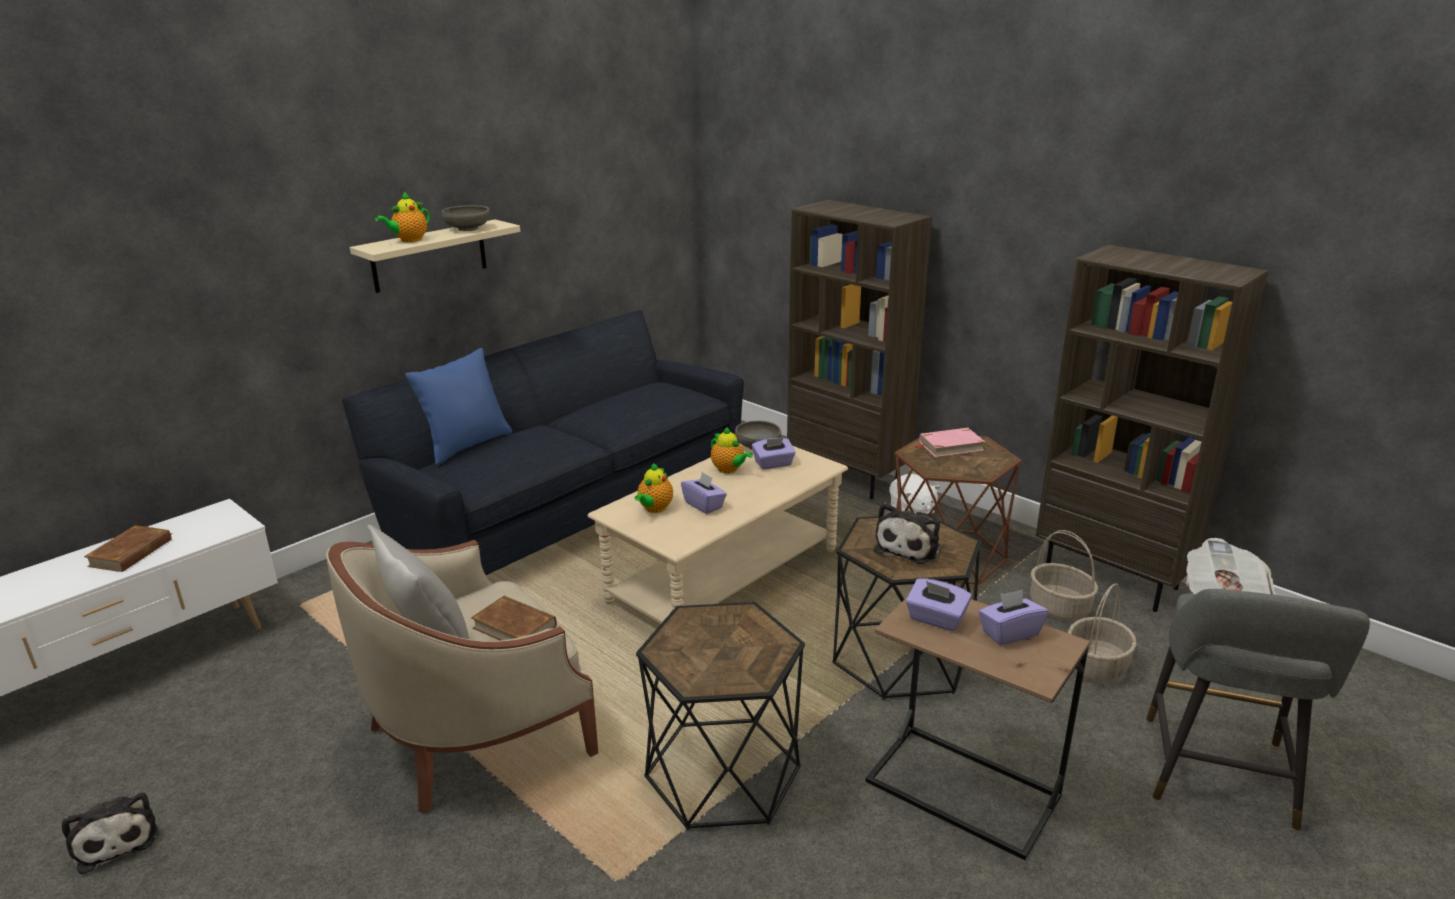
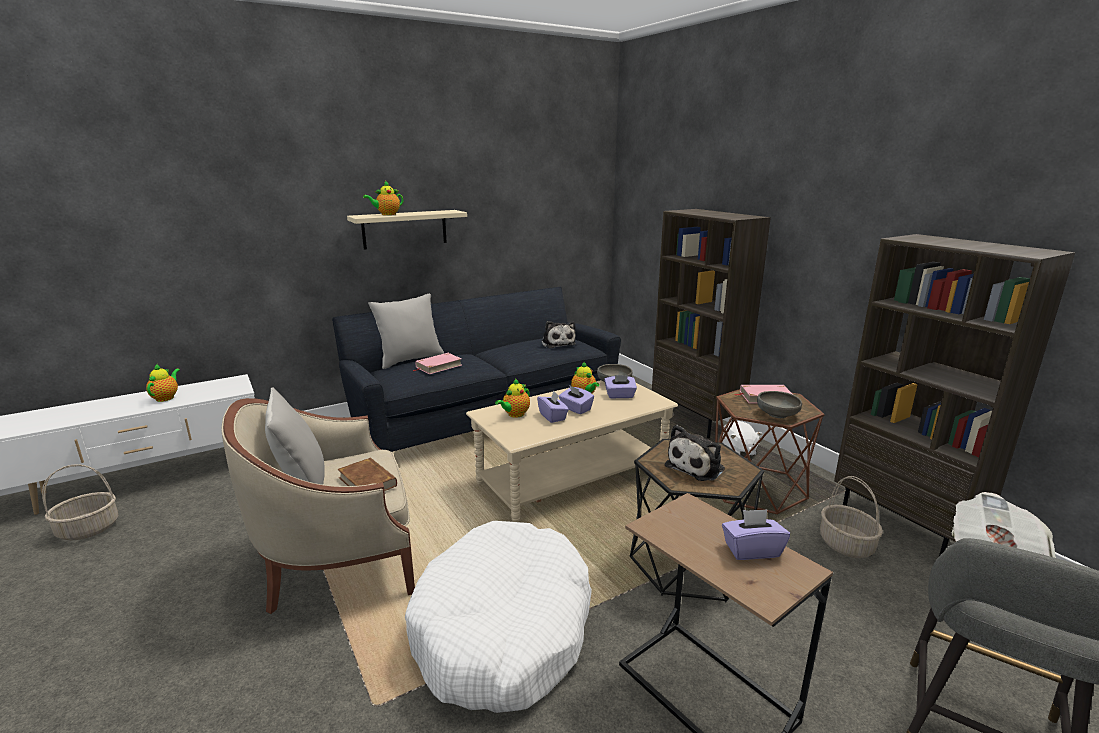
camera: 15 degrees right, 5 degrees down
plush toy [62,792,159,875] -> plush toy moved to [541,321,576,348]
brown book [84,525,172,572] -> teapot [146,364,180,402]
blue pillow [405,348,512,465] -> grey pillow [368,294,444,369]
grey bowl [442,205,490,231] -> grey bowl moved to [757,391,802,418]
black side table [636,602,805,830] -> white dog bed [405,521,592,713]
purple tissue box [906,579,972,631] -> purple tissue box moved to [559,385,594,414]
basket [1067,583,1137,682] -> basket moved to [42,464,118,540]
none -> pink book [413,353,462,374]

